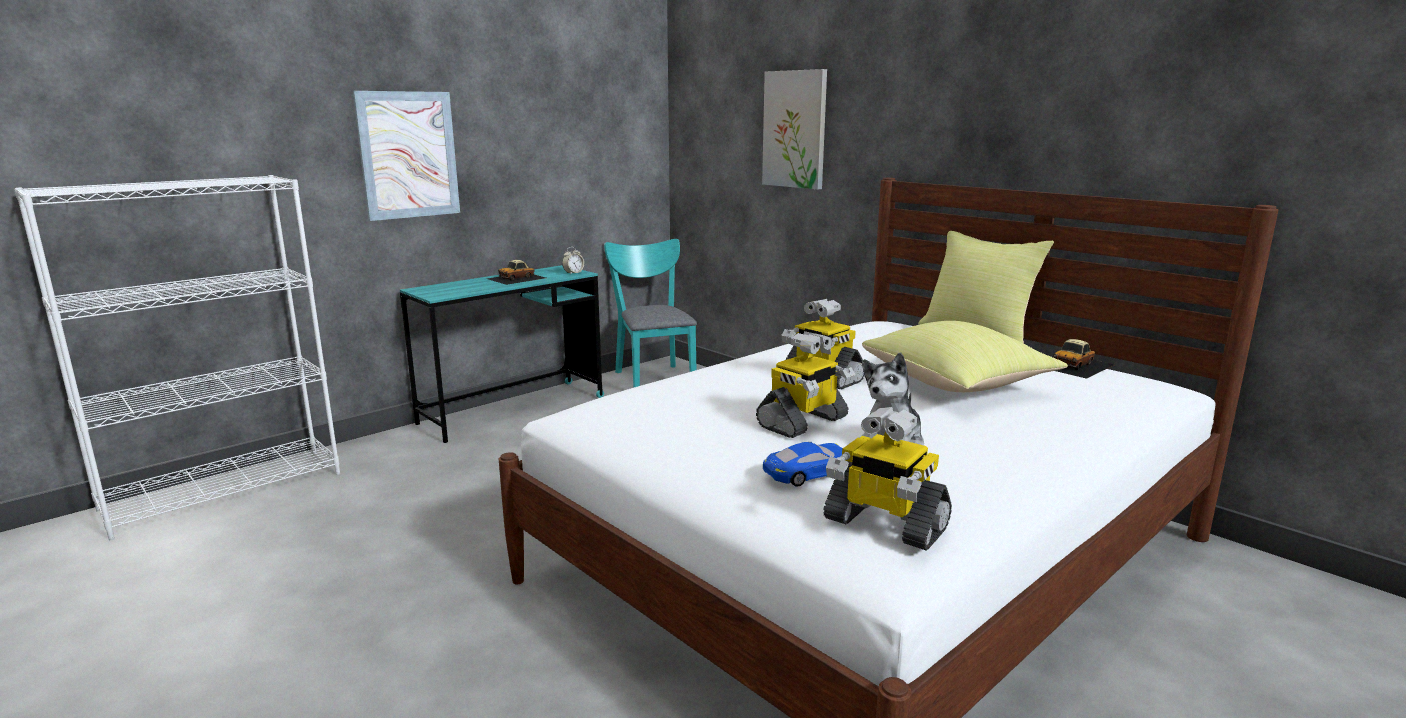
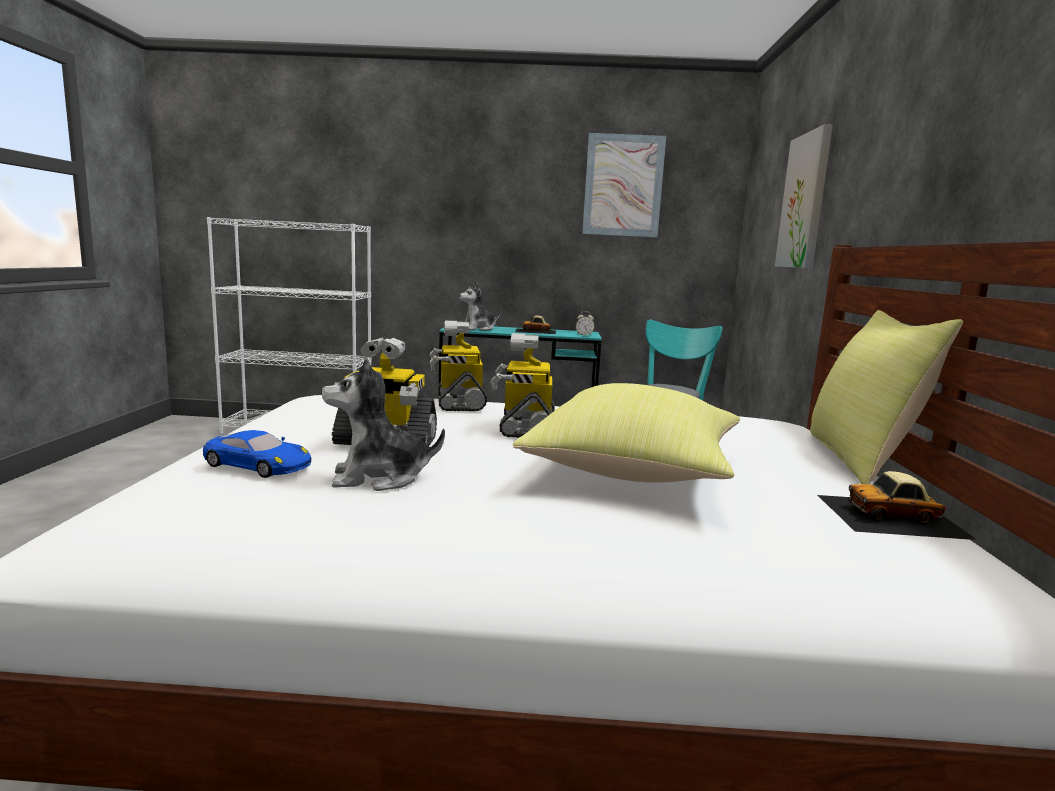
camera: 45 degrees right, 5 degrees down
picture [353,91,460,221] -> picture moved to [582,133,666,237]
toy robot [824,407,952,550] -> toy robot moved to [430,321,487,411]
none -> plush toy [459,282,500,331]

